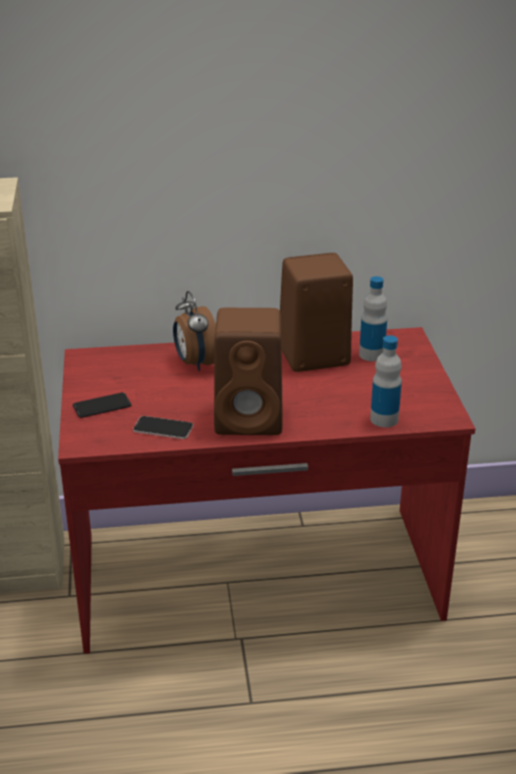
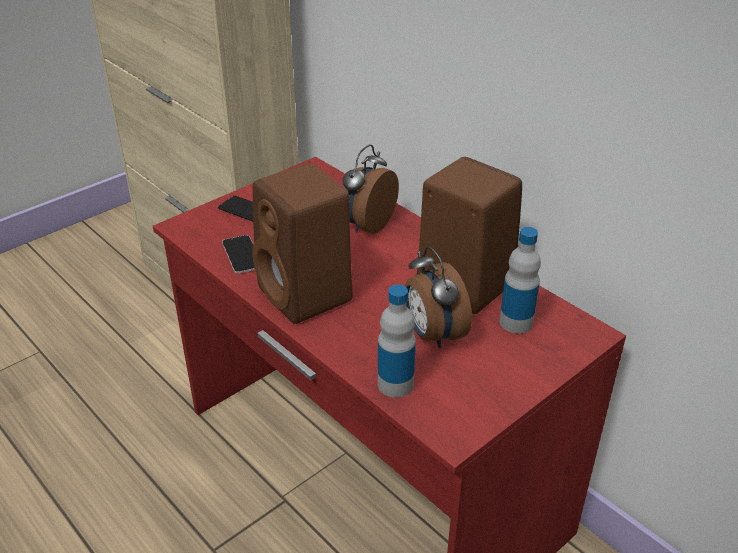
camera: 55 degrees right, 5 degrees up
none -> alarm clock [405,247,472,348]

